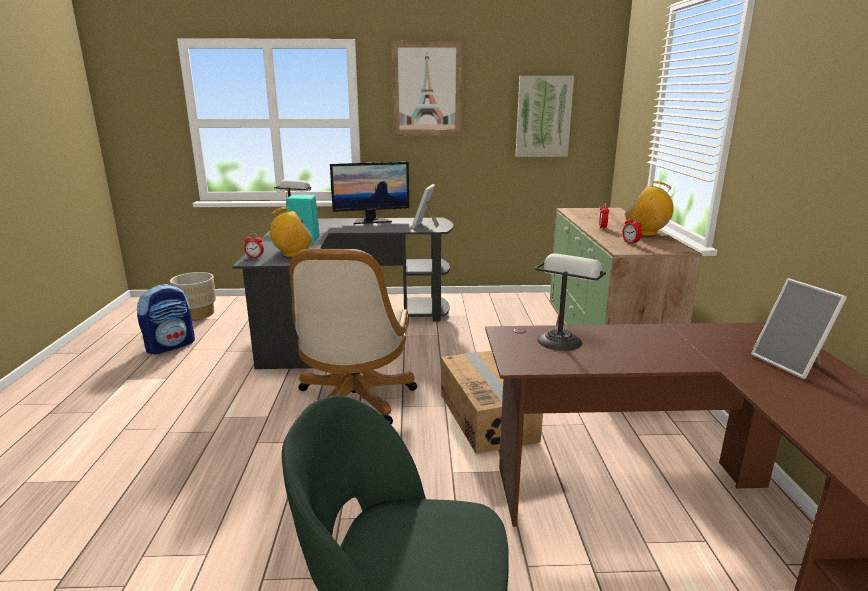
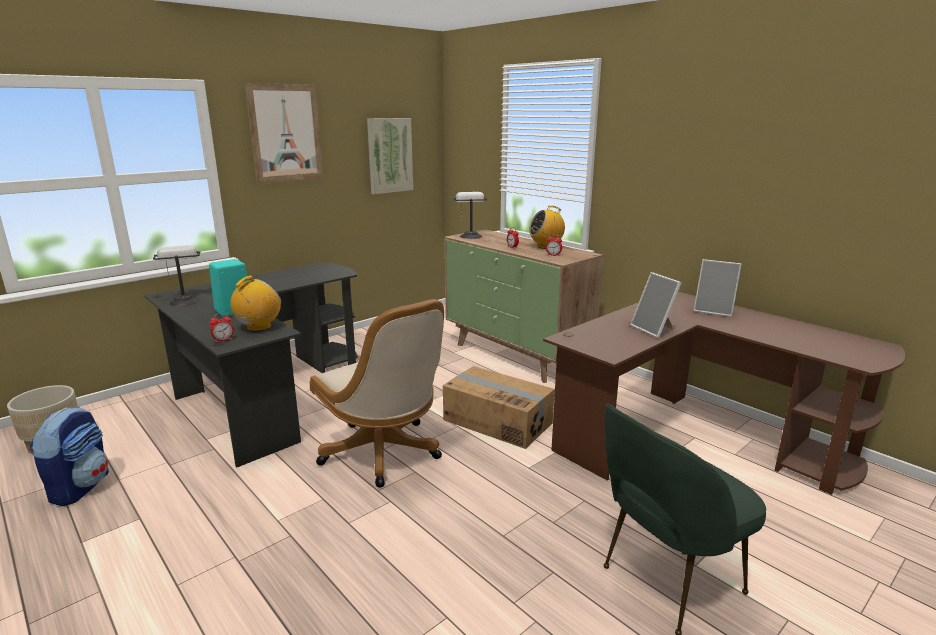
camera: 40 degrees left, 0 degrees up
monitor [330,162,409,224] -> none
picture frame [412,184,439,229] -> picture frame moved to [630,272,681,338]
table lamp [535,253,606,351] -> table lamp moved to [453,192,488,239]

